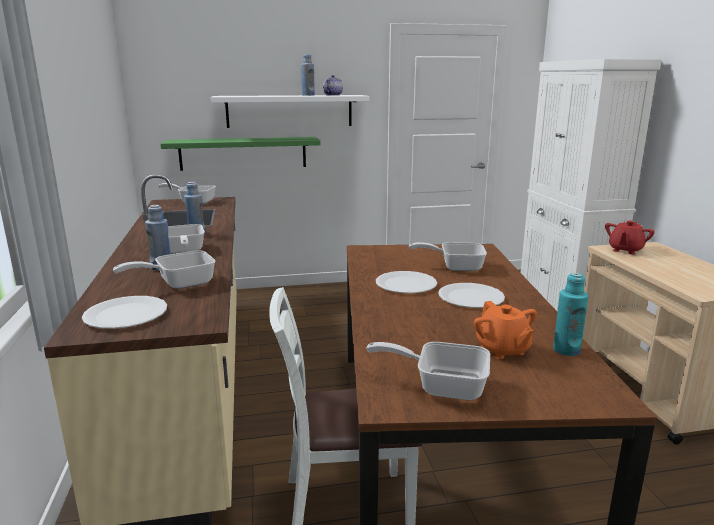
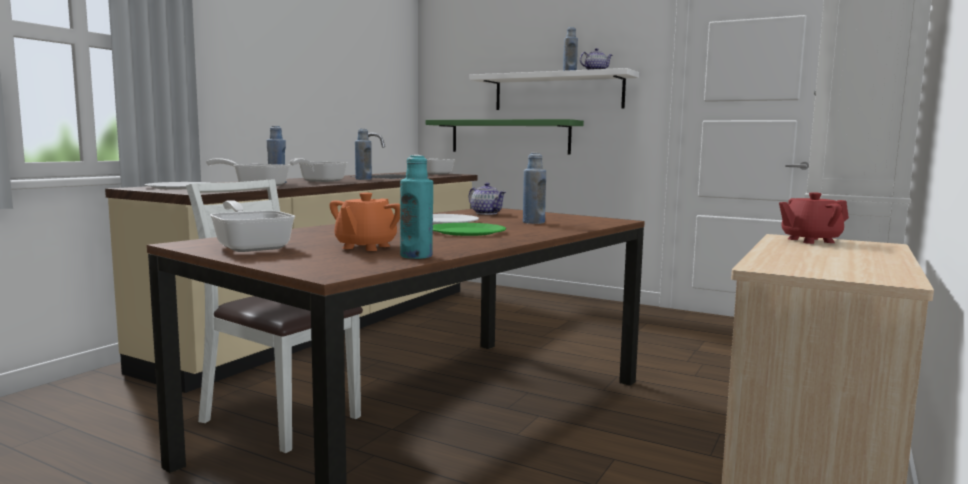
camera: 40 degrees right, 10 degrees down
frying pan [409,242,487,271] -> blue bottle [523,153,546,224]
white plate [438,283,505,308] -> green plate [433,223,506,236]
none -> teapot [469,183,506,215]

